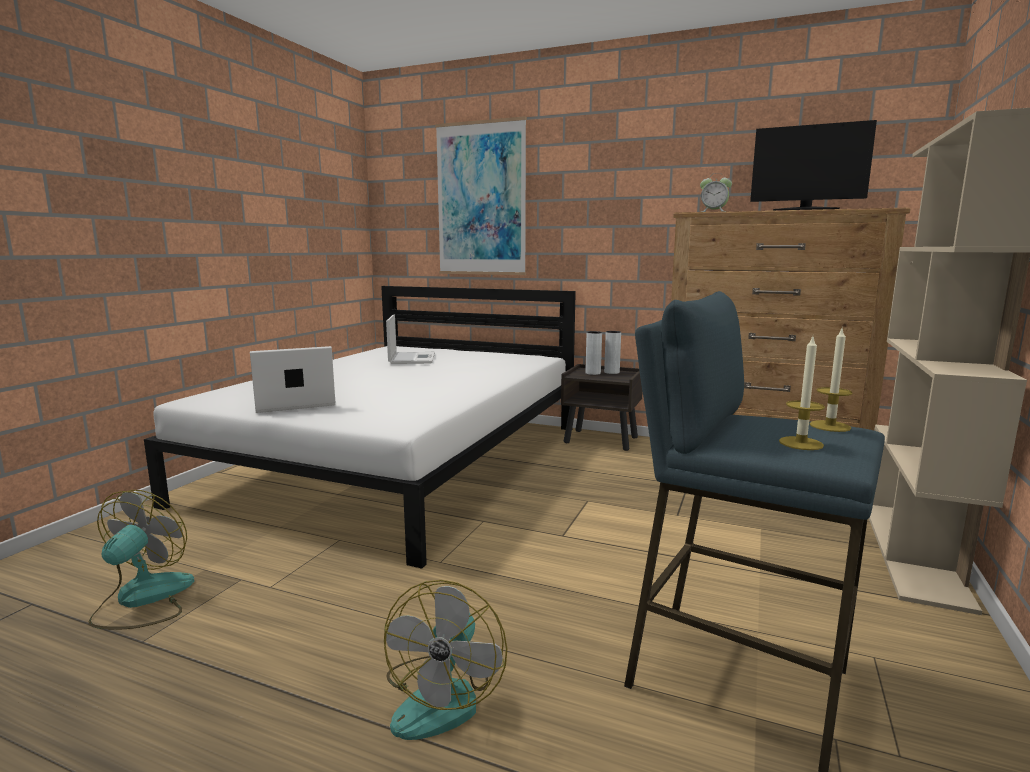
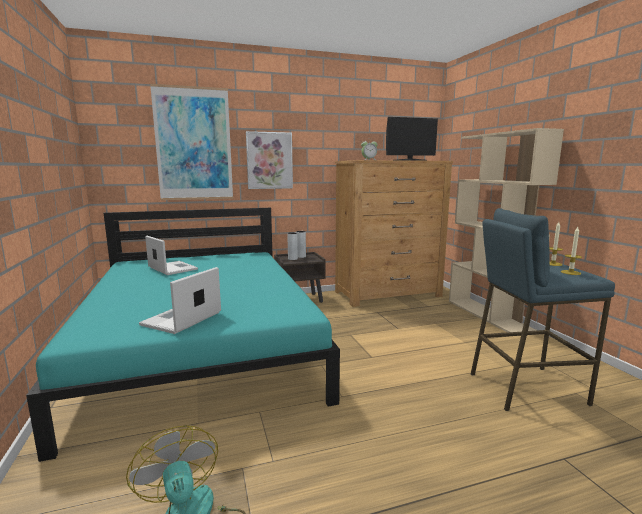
camera: 40 degrees left, 0 degrees up
white bed [144,286,576,569] -> turquoise bed [26,208,340,462]
fan [384,580,507,740] -> none
none -> picture [246,131,293,189]

